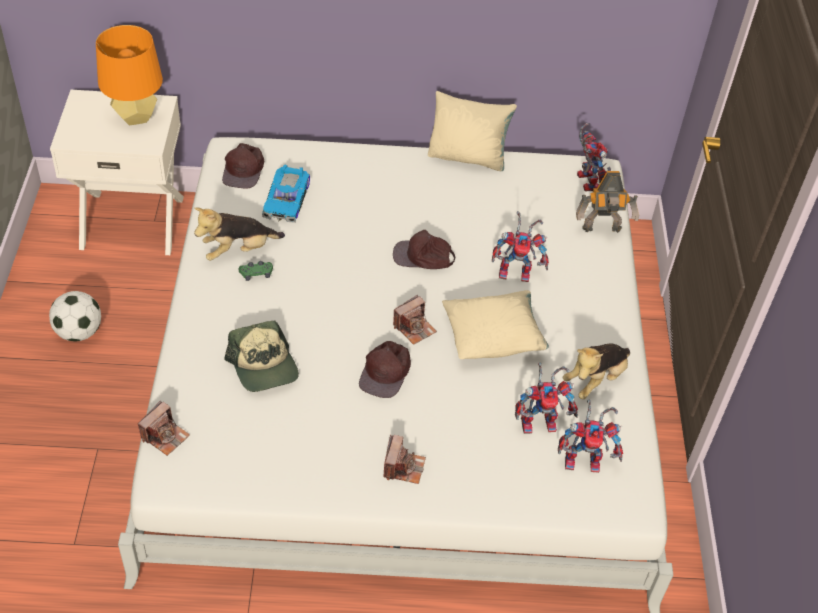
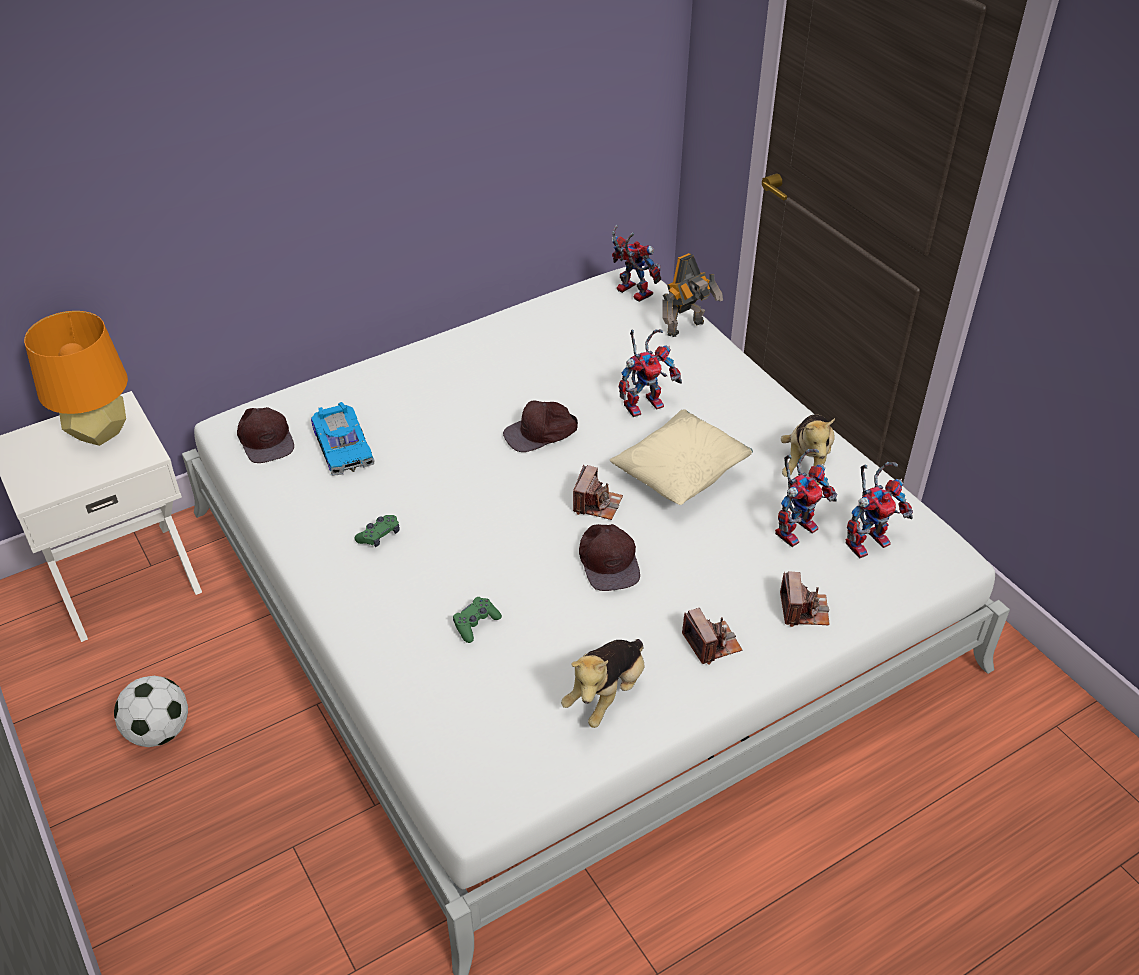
camera: 30 degrees left, 5 degrees down
camera [138,400,190,456] -> camera moved to [780,571,830,627]
plush toy [194,207,285,260] -> plush toy moved to [561,639,645,728]
cap [224,321,299,392] -> green game controller [453,597,502,643]
beige pillow [428,91,517,171] -> none

